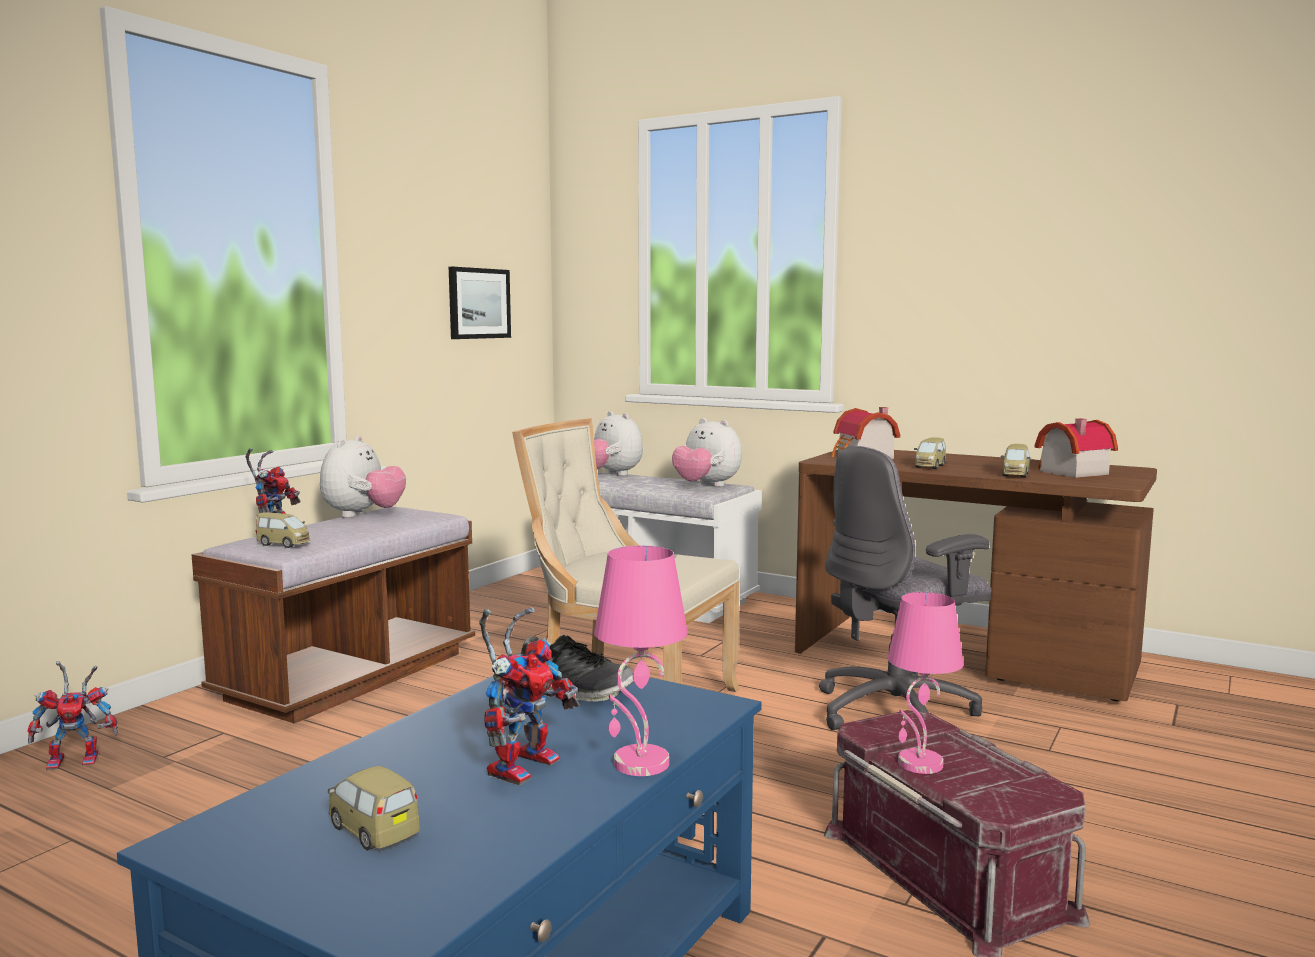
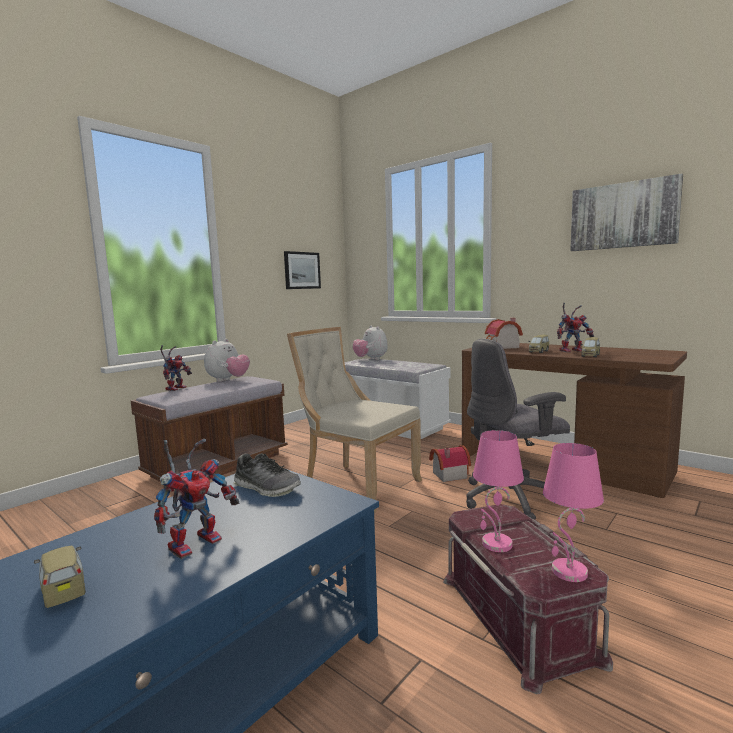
camera: 10 degrees right, 0 degrees up
toy robot [28,661,118,771] -> toy robot moved to [557,303,594,352]
toy car [256,512,310,548] -> none
pink table lamp [594,546,688,776] -> pink table lamp moved to [543,443,604,582]
plush toy [672,418,742,487] -> none
toy house [1035,418,1118,478] -> toy house moved to [429,445,471,482]
none -> picture [570,174,683,251]

